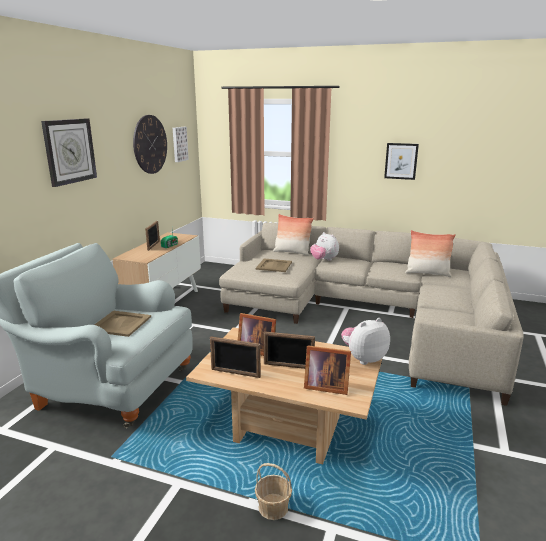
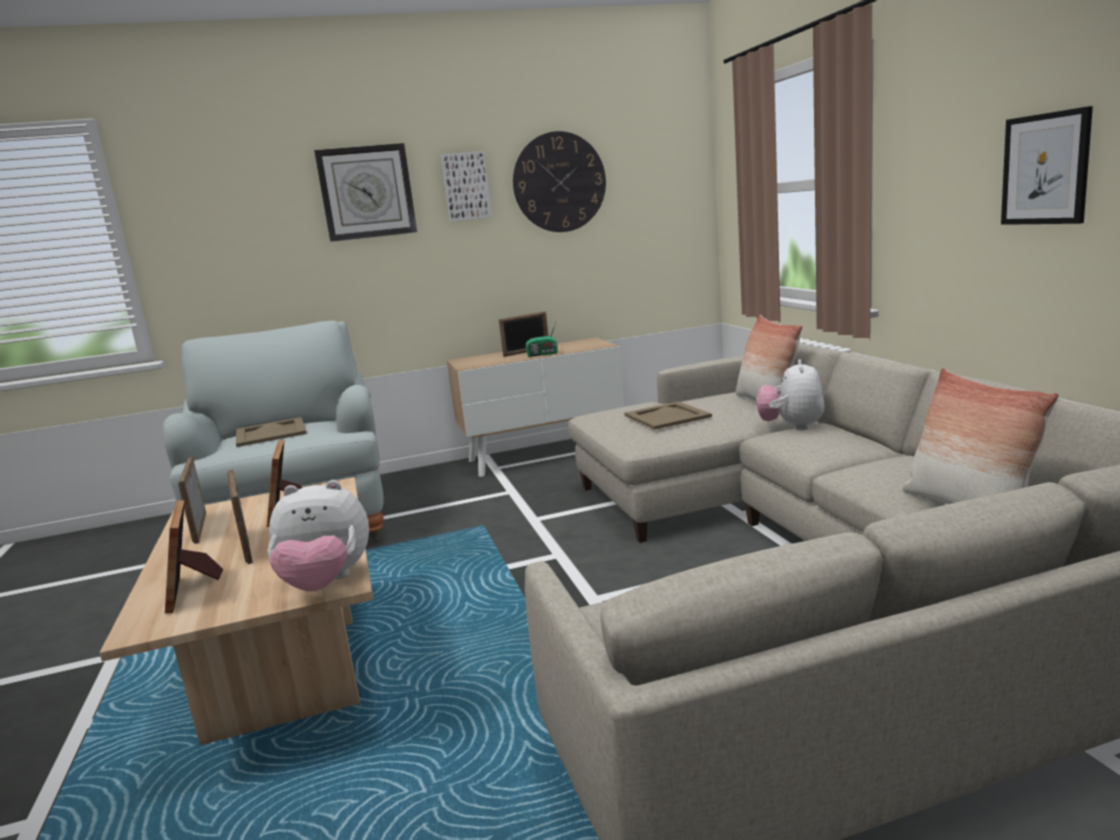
camera: 55 degrees right, 5 degrees down
picture [173,127,189,162] -> picture moved to [441,151,492,222]
basket [255,463,292,520] -> none
plush toy [341,318,390,365] -> plush toy turned 150 degrees clockwise [267,480,369,592]

